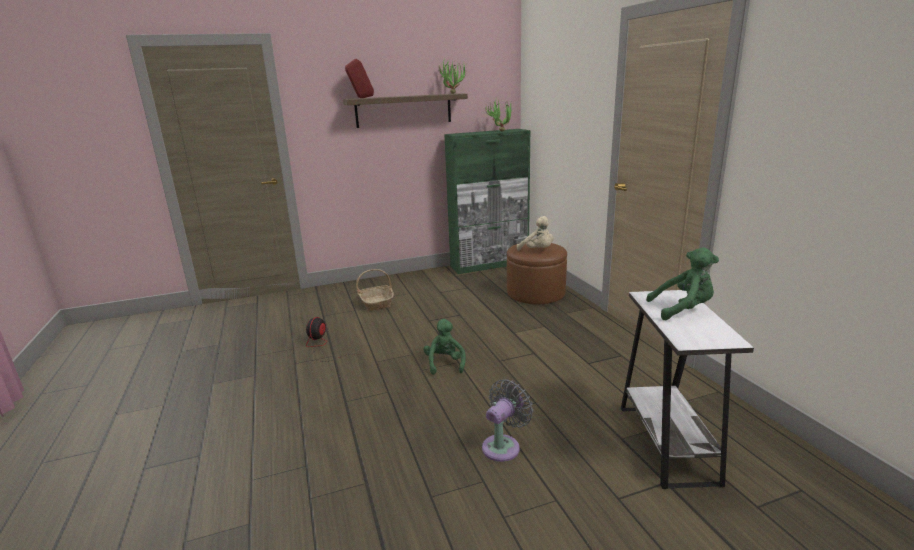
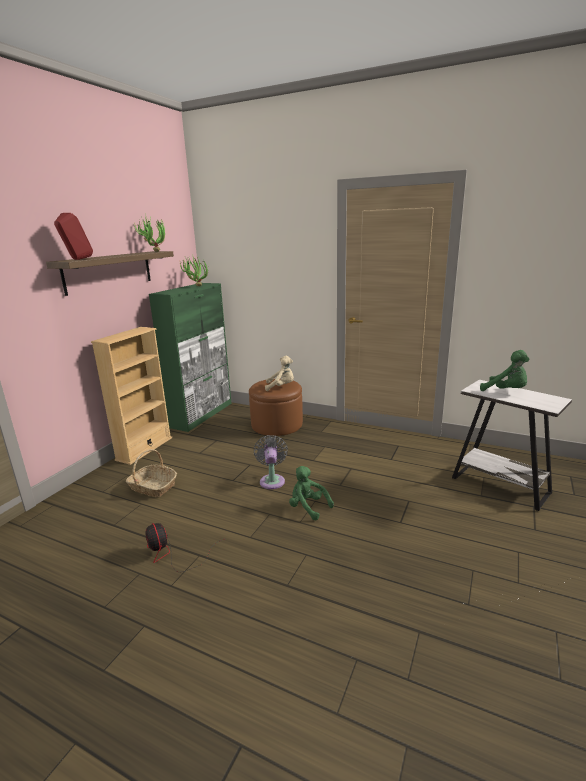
camera: 45 degrees left, 0 degrees up
grey fan [482,379,533,462] -> grey fan moved to [254,435,288,489]
green plush toy [646,248,719,320] -> green plush toy turned 90 degrees clockwise [480,350,530,391]
none -> beige bookcase [91,327,172,465]

